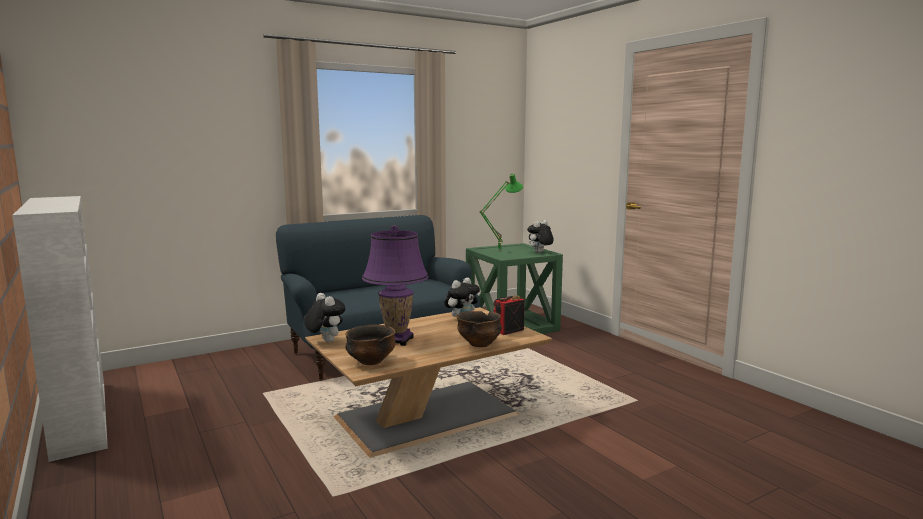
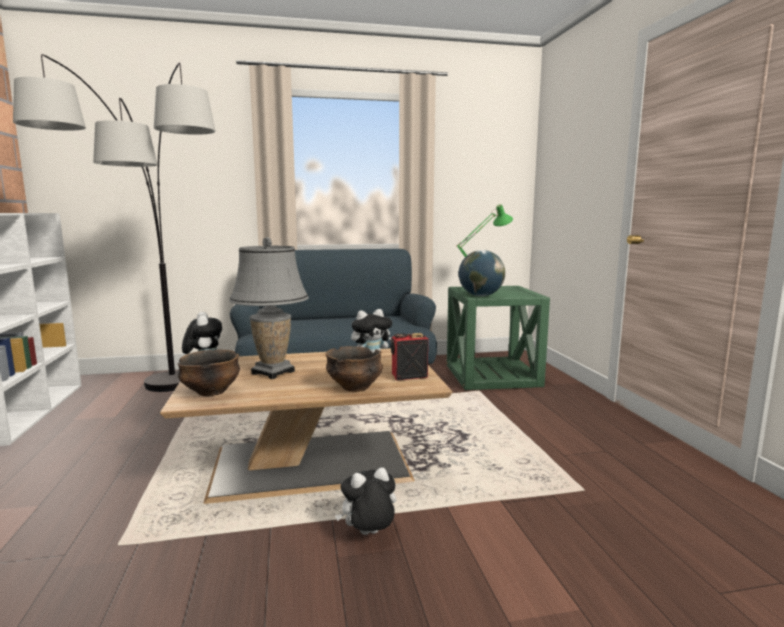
camera: 20 degrees right, 0 degrees up
purple table lamp [362,225,429,346] -> grey table lamp [229,237,309,379]
plush toy [527,220,553,253] -> plush toy moved to [335,467,396,535]
none -> floor lamp [13,54,216,392]
none -> globe [459,250,505,296]

